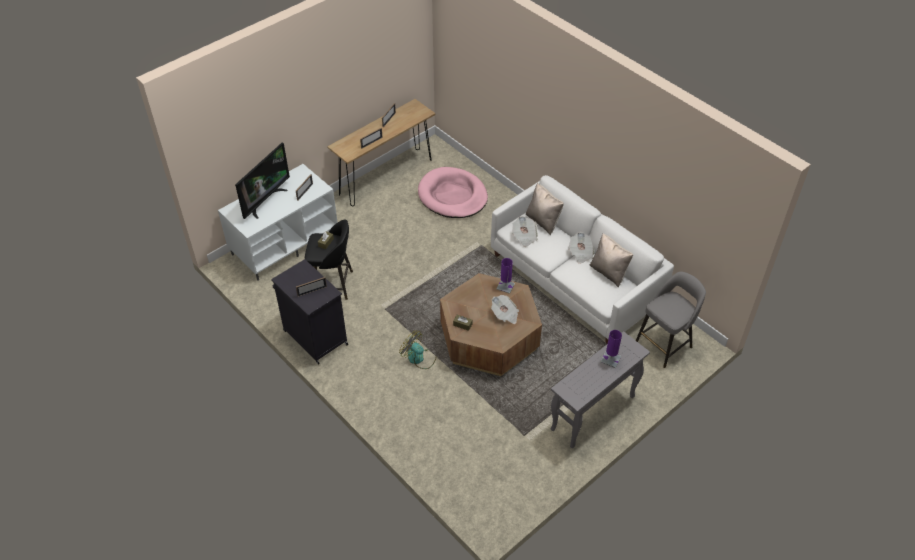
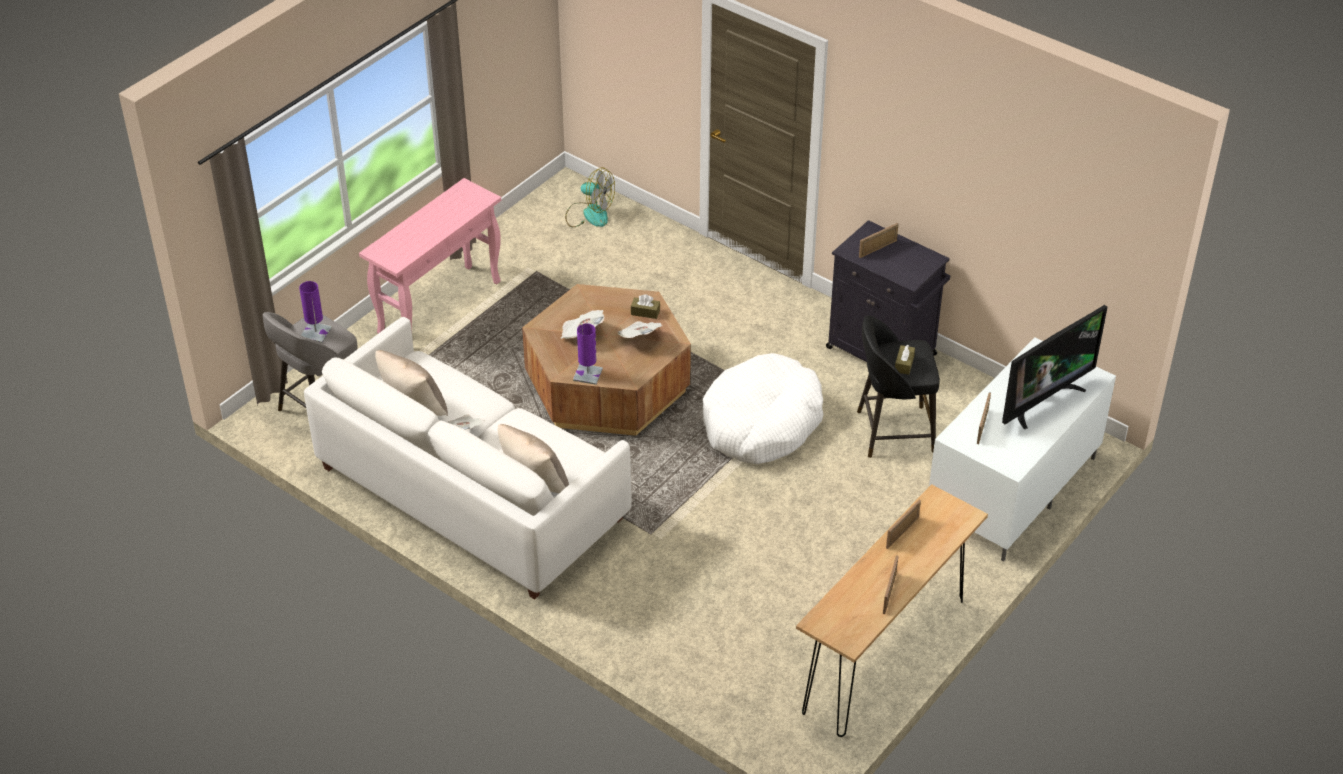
camera: 170 degrees right, 5 degrees down
television [235,143,290,219] -> television turned 150 degrees counterclockwise [1002,305,1107,429]
fan [399,330,436,369] -> fan moved to [565,168,615,227]
pink dog bed [418,167,488,218] -> none
newspaper [512,216,538,247] -> newspaper moved to [617,321,662,338]
grey console table [550,331,650,449] -> pink console table [359,178,502,334]
purple table lamp [601,330,622,368] -> purple table lamp moved to [299,281,332,343]
none -> white dog bed [702,353,823,464]

